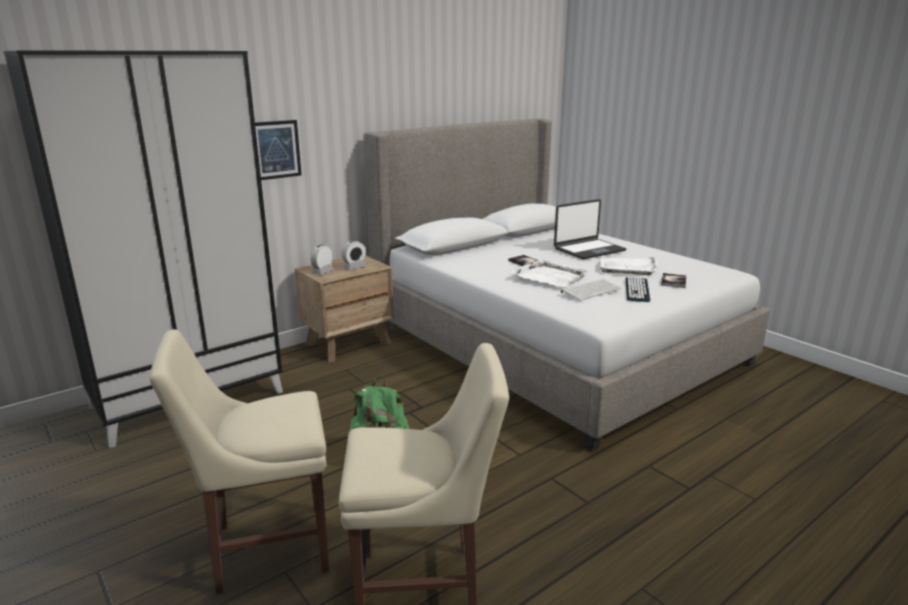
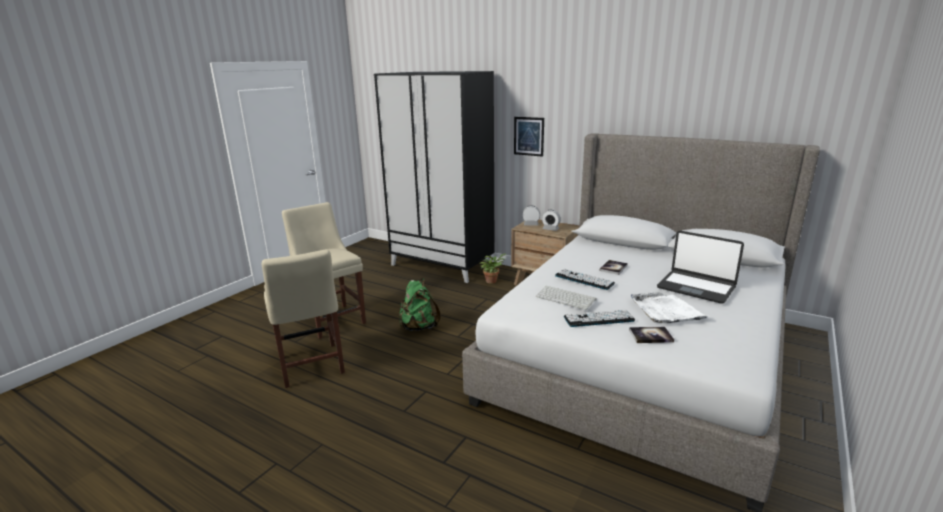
camera: 70 degrees right, 0 degrees up
white tray [512,259,587,287] -> keyboard [555,269,615,290]
none -> potted plant [480,254,507,284]

